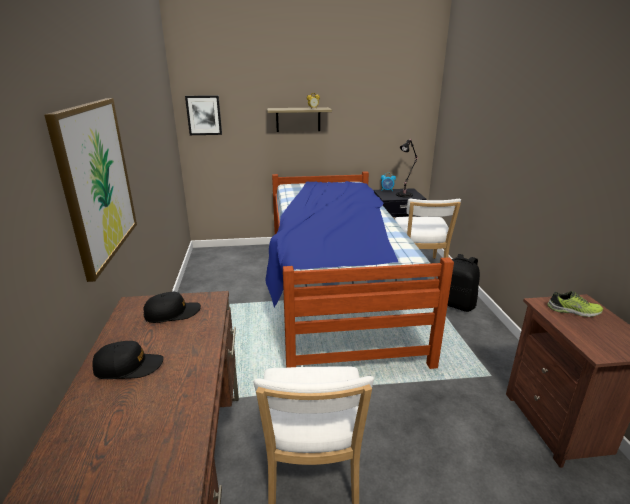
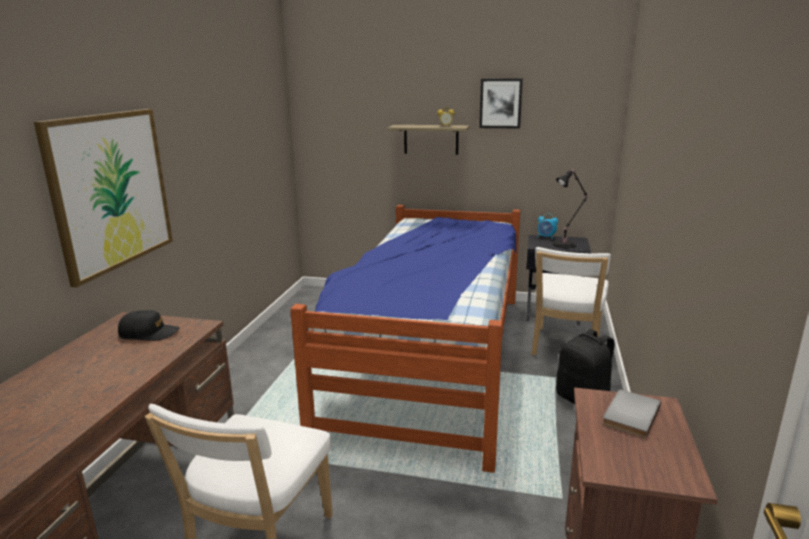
camera: 20 degrees right, 5 degrees down
black cap [92,341,164,379] -> none
picture [185,95,222,135] -> picture moved to [479,78,523,129]
shoe [548,291,603,317] -> grey book [602,390,661,438]

